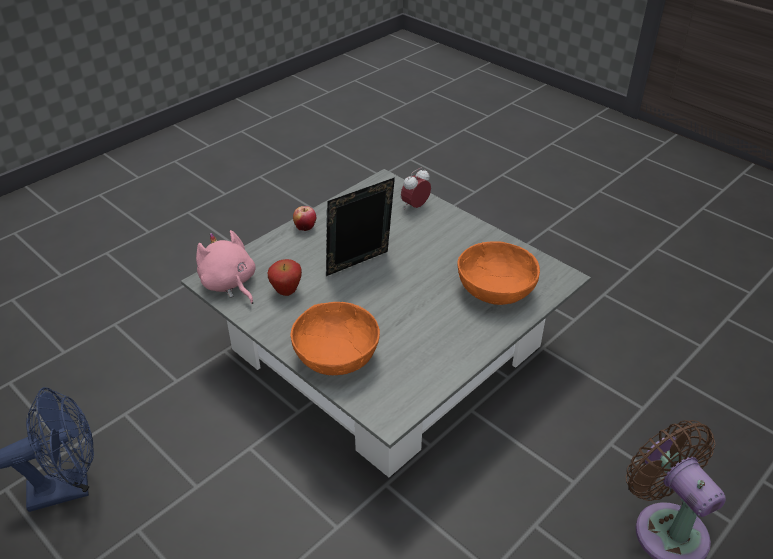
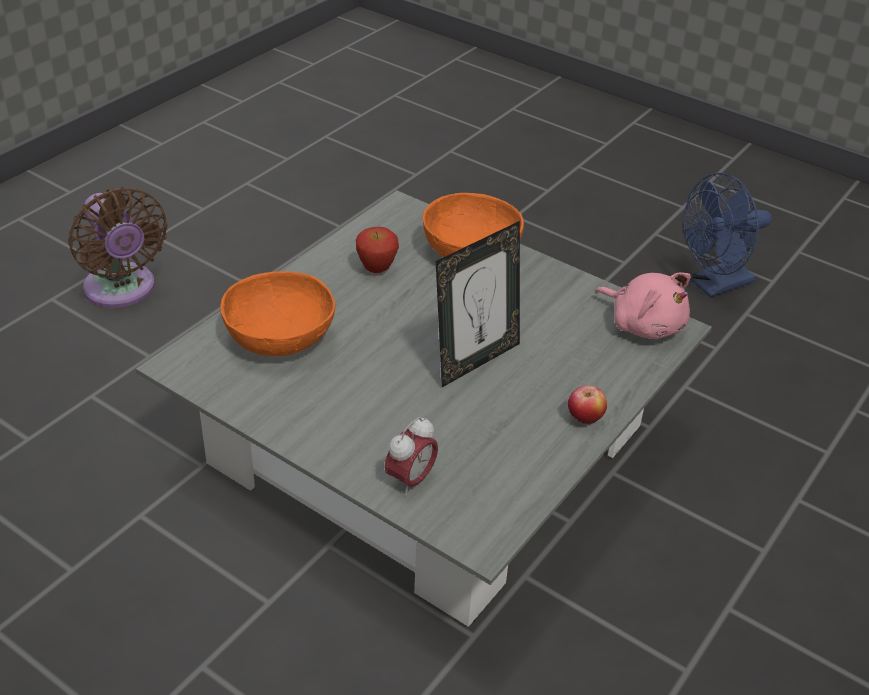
camera: 170 degrees right, 0 degrees up
apple [268,259,302,296] -> apple moved to [356,227,399,274]

